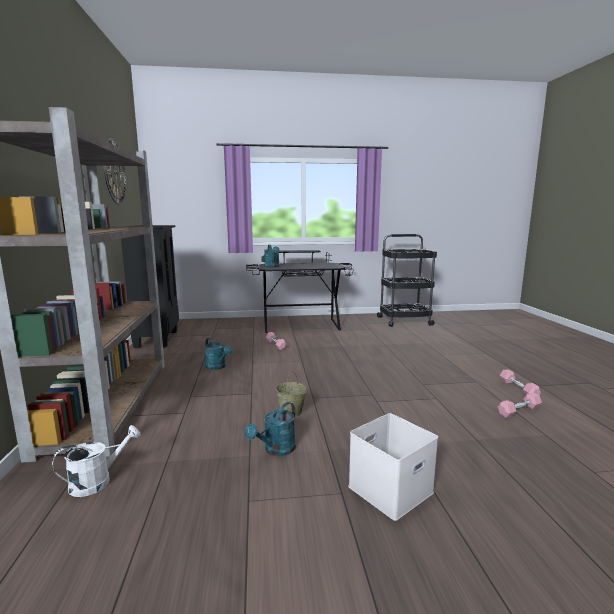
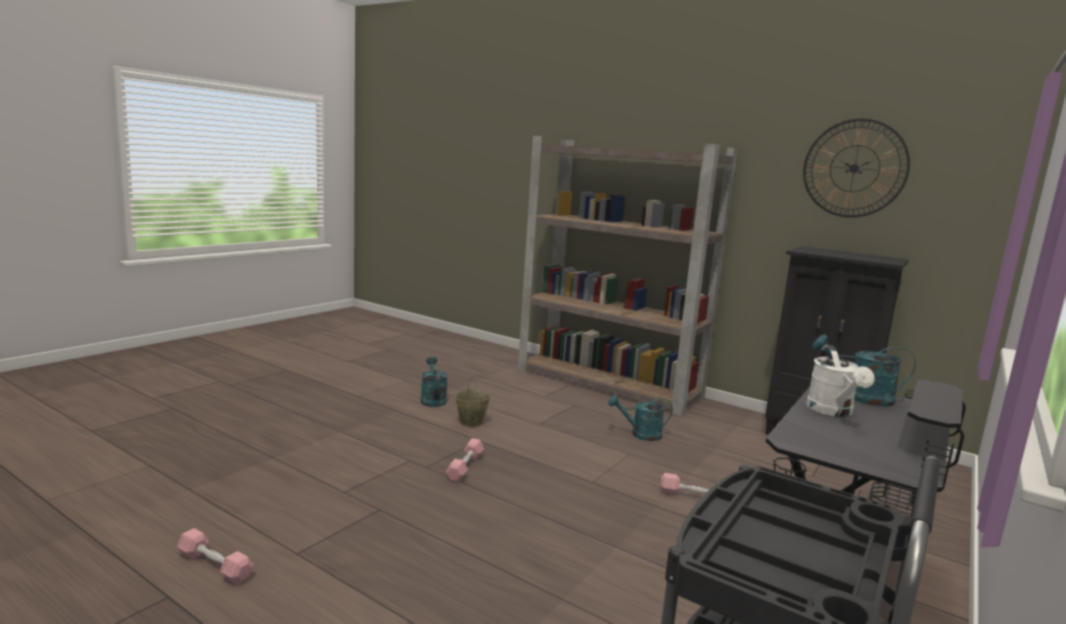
camera: 130 degrees right, 0 degrees up
white watering can [52,425,140,497] -> white watering can moved to [806,345,875,417]
white storage box [348,413,438,521] -> none
pink dumbbell [497,392,542,418] -> pink dumbbell moved to [446,438,484,482]

